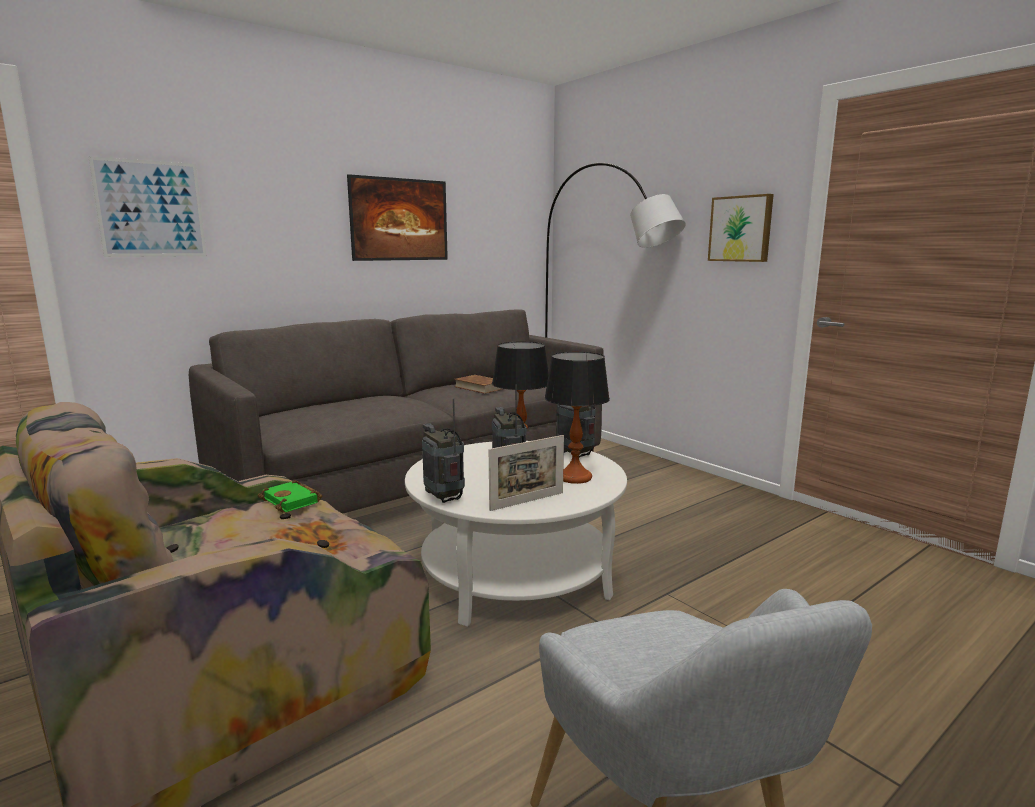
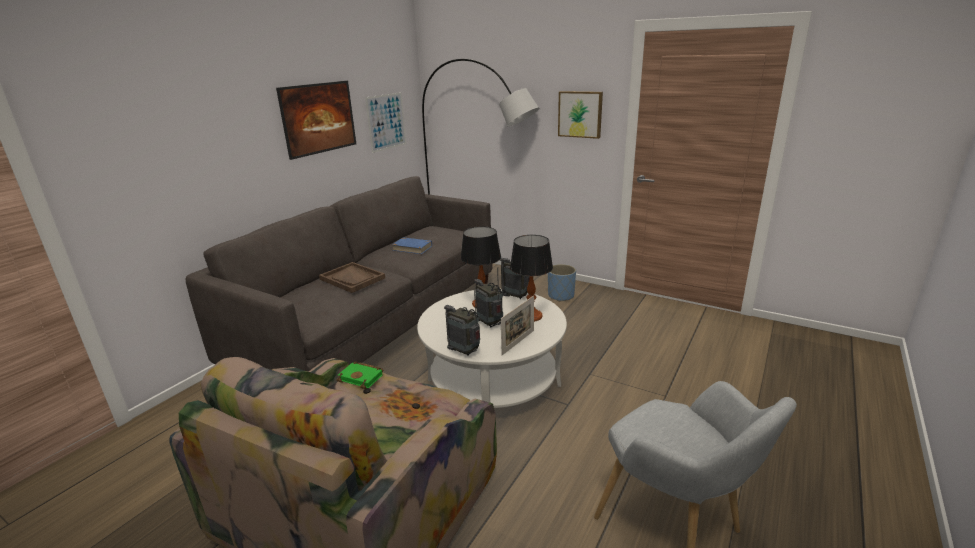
camera: 20 degrees left, 10 degrees up
picture [88,156,207,257] -> picture moved to [365,92,406,153]
brown book [454,375,502,394] -> blue book [392,237,432,254]
none -> brown tray [319,262,385,293]
none -> blue planter [548,264,576,302]

